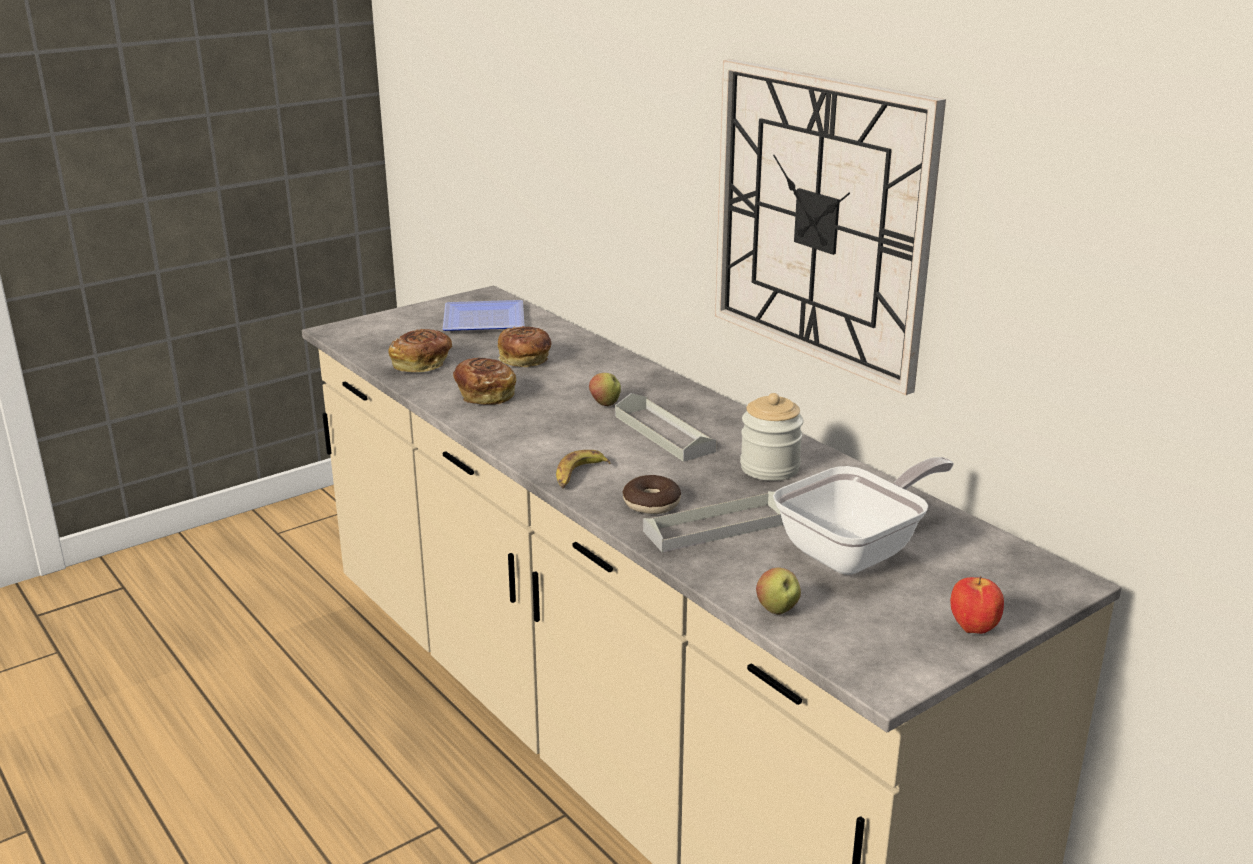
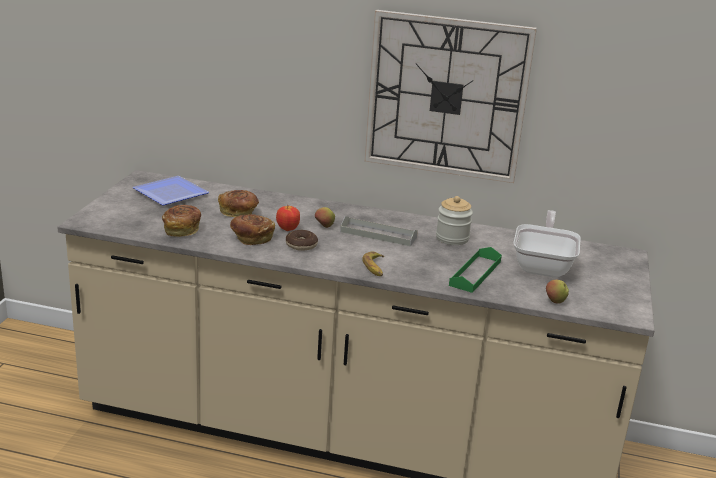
camera: 40 degrees left, 0 degrees up
donut [623,475,681,514] -> donut moved to [286,230,318,251]
grey tray [643,491,783,552] -> green tray [449,247,502,293]
apple [950,576,1004,634] -> apple moved to [276,206,300,231]

